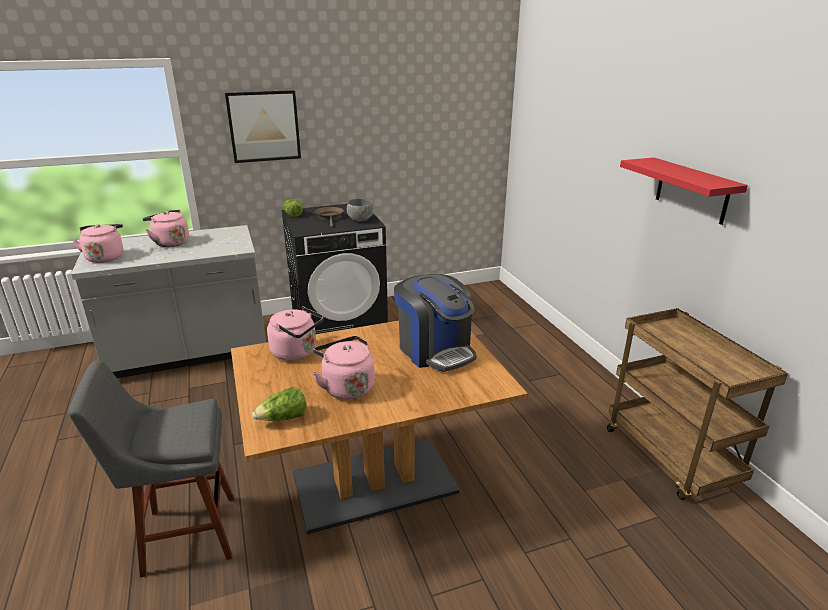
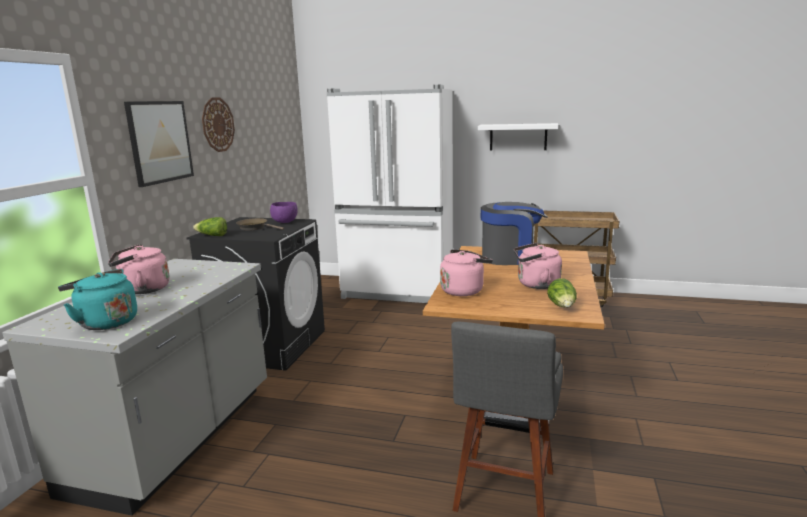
camera: 55 degrees left, 10 degrees down
pink kettle [71,224,123,263] -> turquoise kettle [58,269,137,330]
grey bowl [347,198,373,221] -> purple bowl [270,202,298,223]
red shelf [620,157,748,225] -> white shelf [478,123,558,150]
none -> wall clock [202,98,235,152]
none -> white fridge [327,85,453,303]

